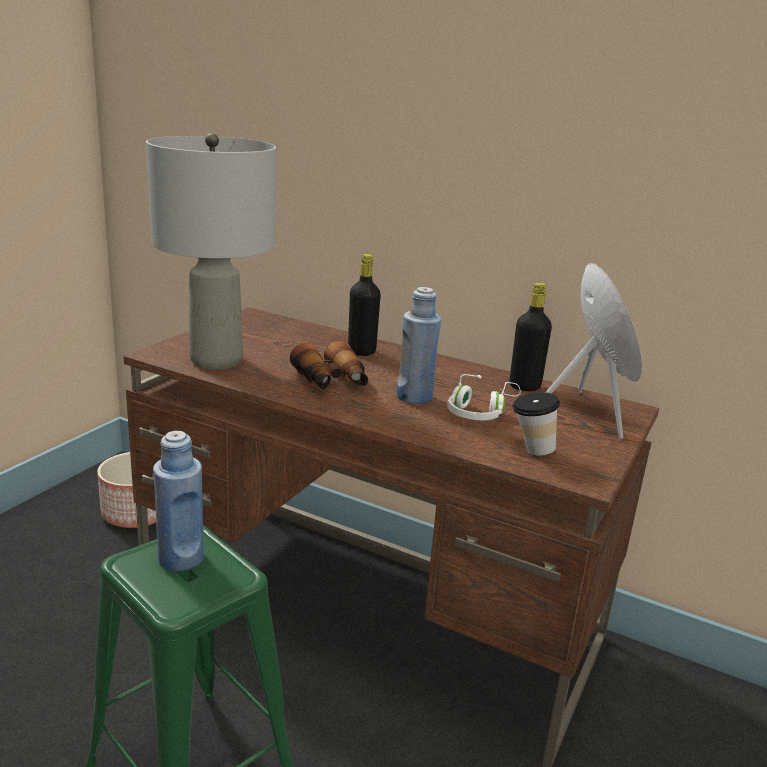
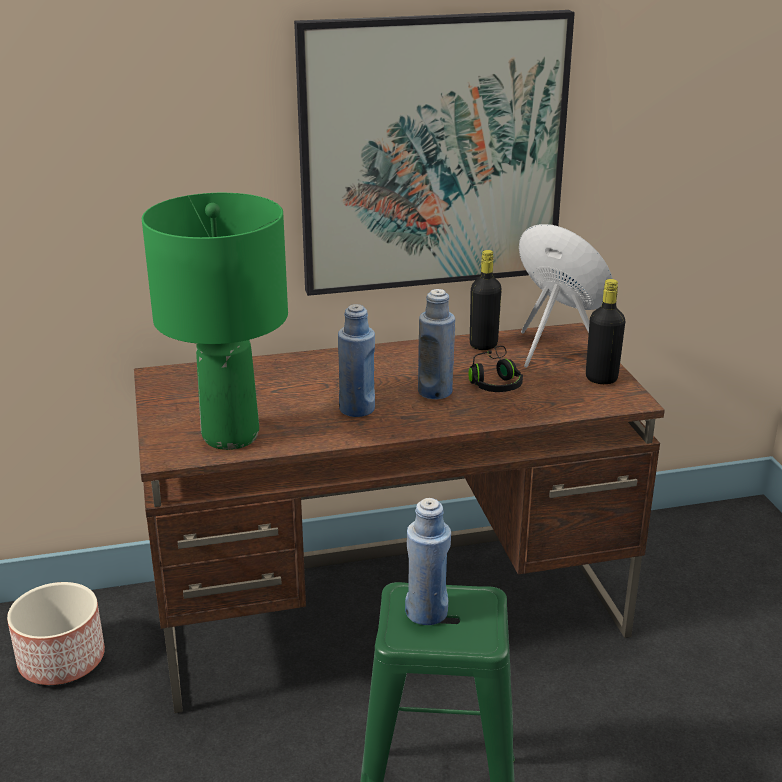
camera: 40 degrees left, 5 degrees up
grey table lamp [146,133,276,370] -> green table lamp [142,193,288,450]
binoculars [290,340,368,390] -> blue bottle [338,304,375,417]
black bottle [348,254,381,356] -> black bottle moved to [586,279,625,384]
white headphones [447,374,521,420] -> black headphones [469,346,523,392]
cup [513,392,560,456] -> none
none -> picture [294,10,575,296]

